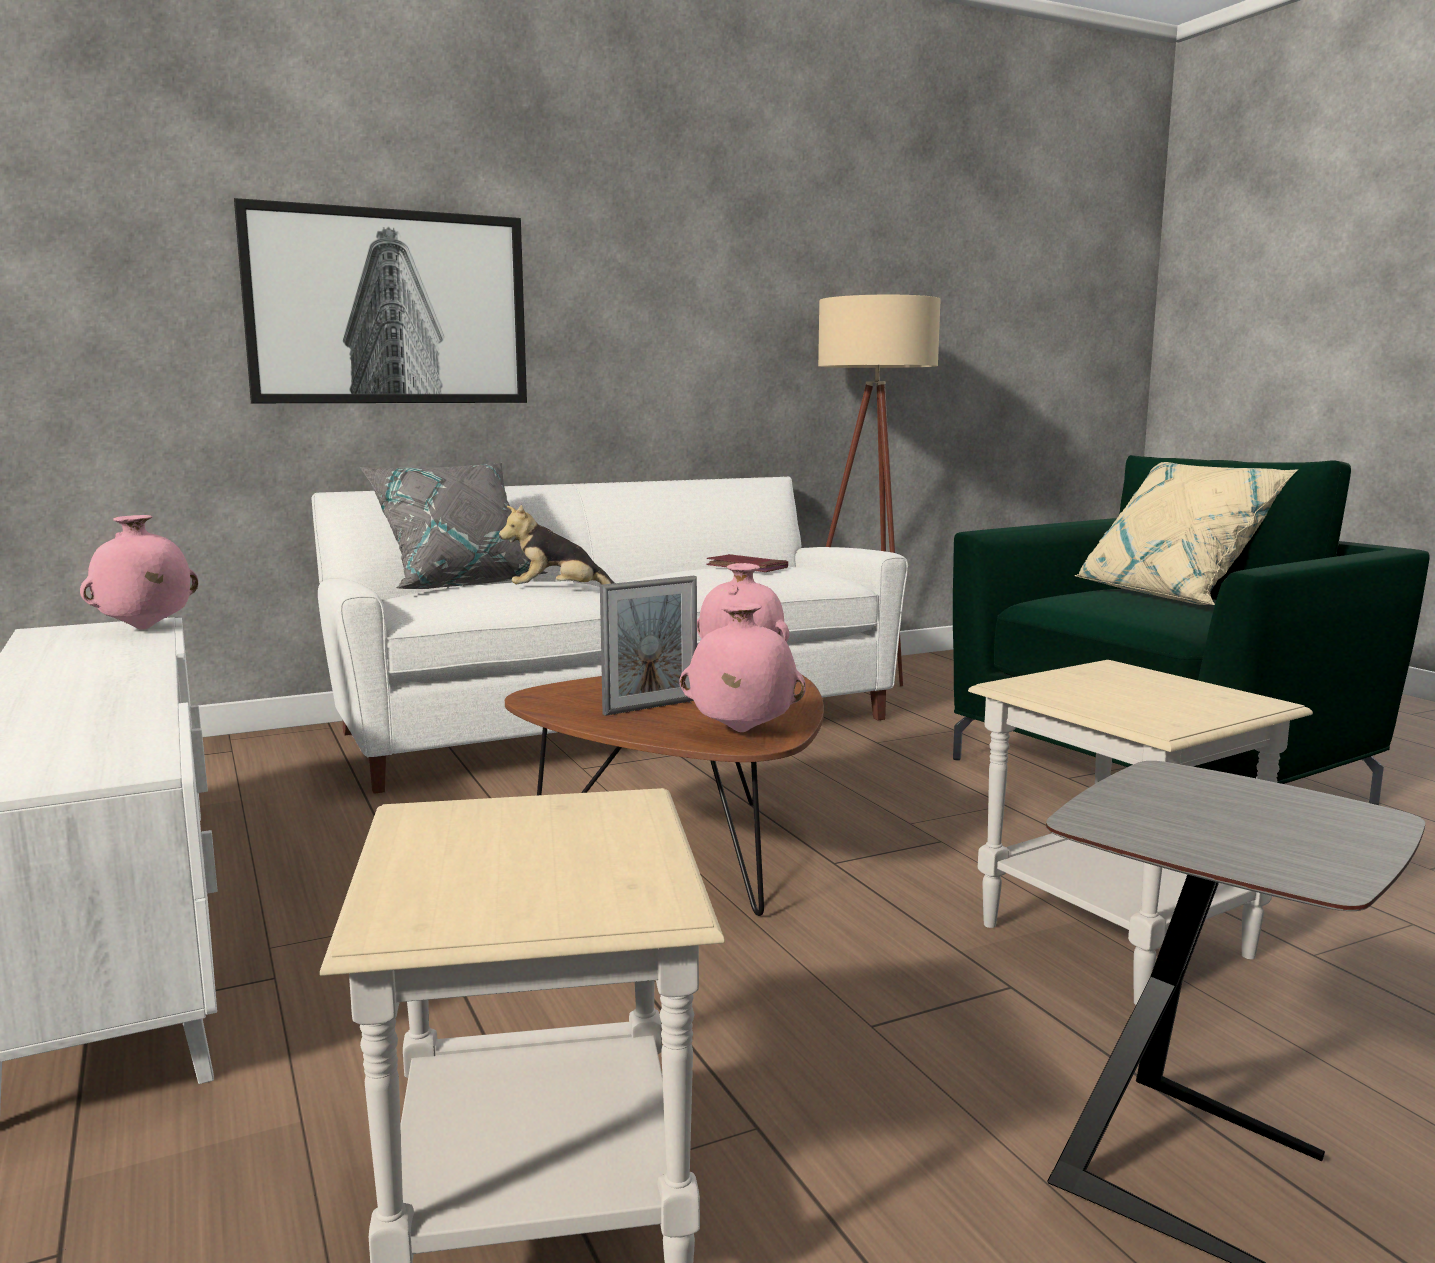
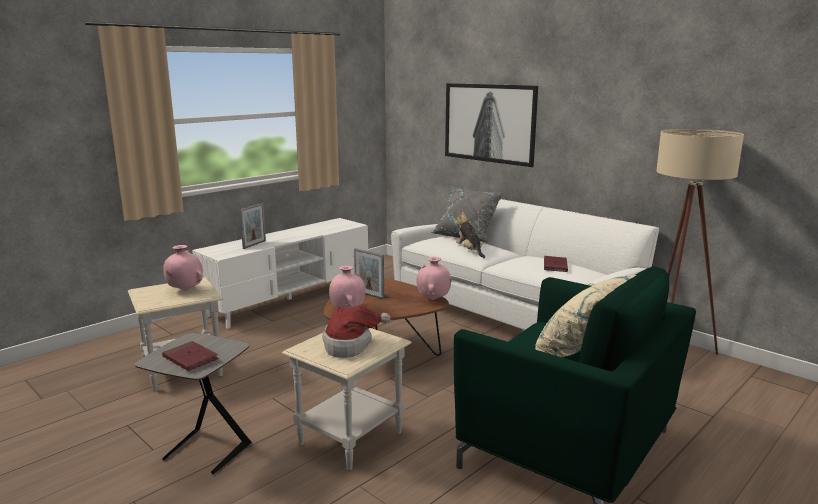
camera: 70 degrees right, 5 degrees up
pink vase [80,515,198,630] -> pink vase moved to [163,245,203,291]
none -> red book [162,341,219,371]
none -> picture frame [240,203,266,249]
none -> hat [322,305,391,358]

